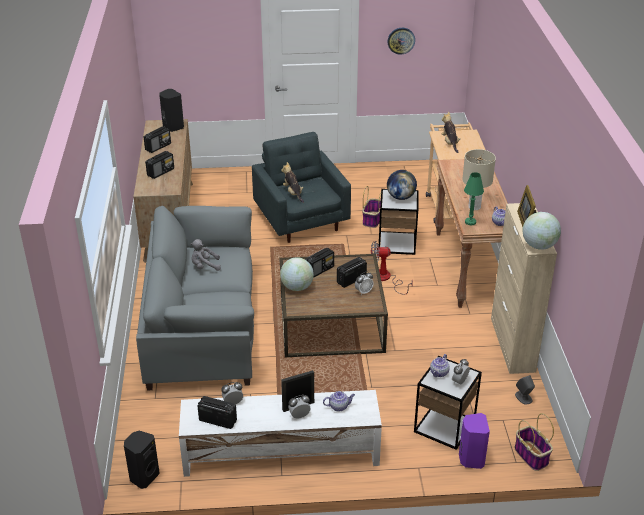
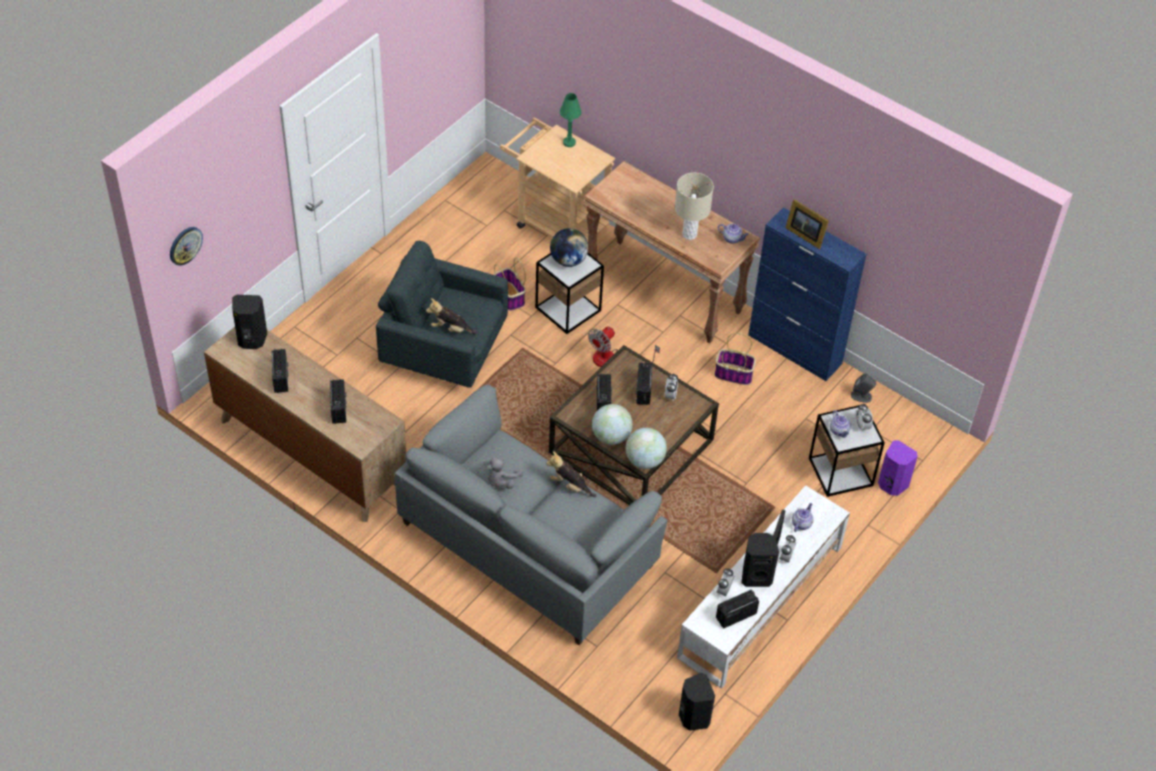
camera: 50 degrees left, 15 degrees up
wall clock [388,28,415,54] -> wall clock moved to [170,227,203,266]
plush toy [442,112,461,153] -> plush toy moved to [546,451,596,497]
green table lamp [464,172,484,225] -> green table lamp moved to [560,93,582,147]
beige cabinet [491,203,557,374] -> blue cabinet [748,207,866,381]
basket [514,413,554,471] -> basket moved to [715,333,756,385]
globe [522,212,561,250] -> globe moved to [626,428,667,469]
none -> black speaker [741,533,779,587]

